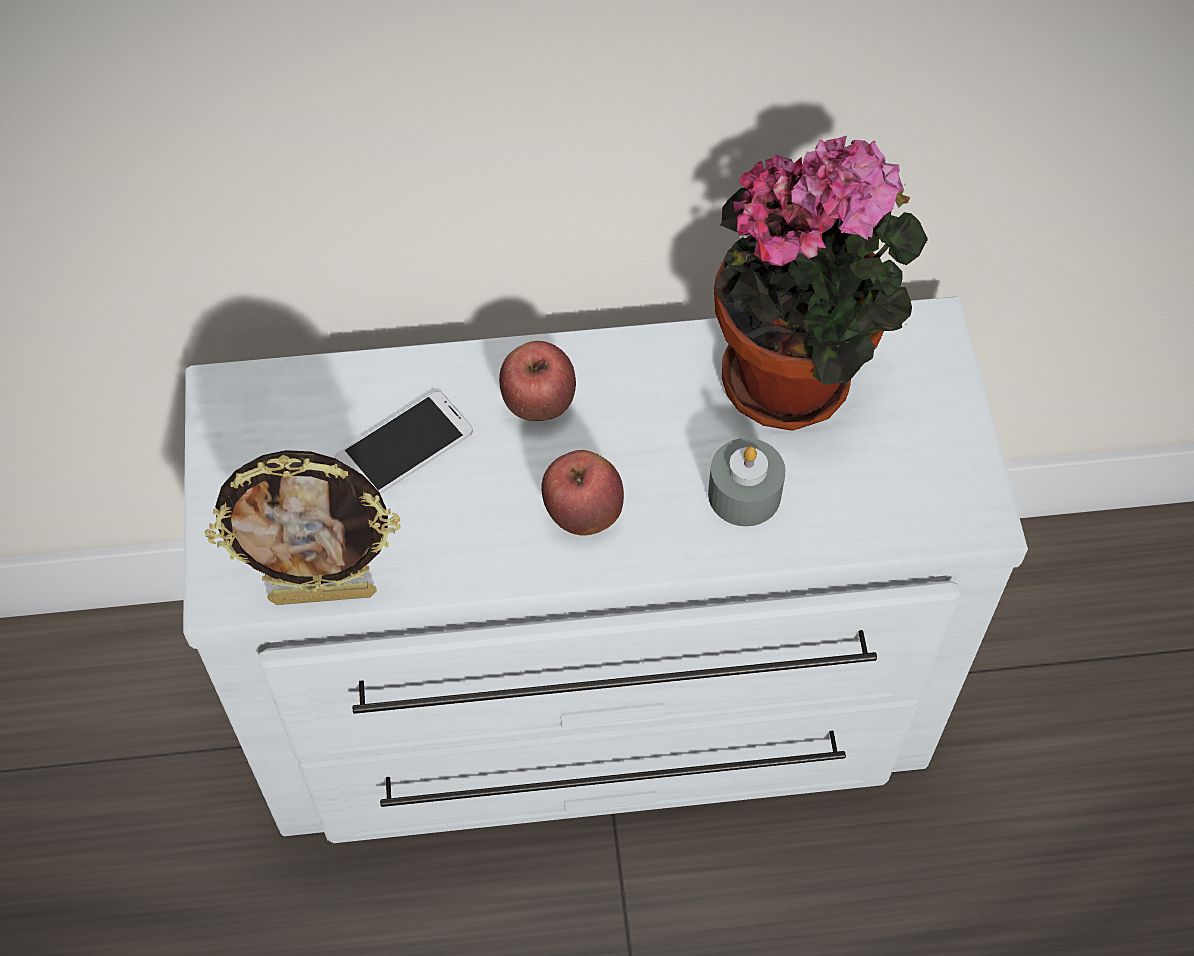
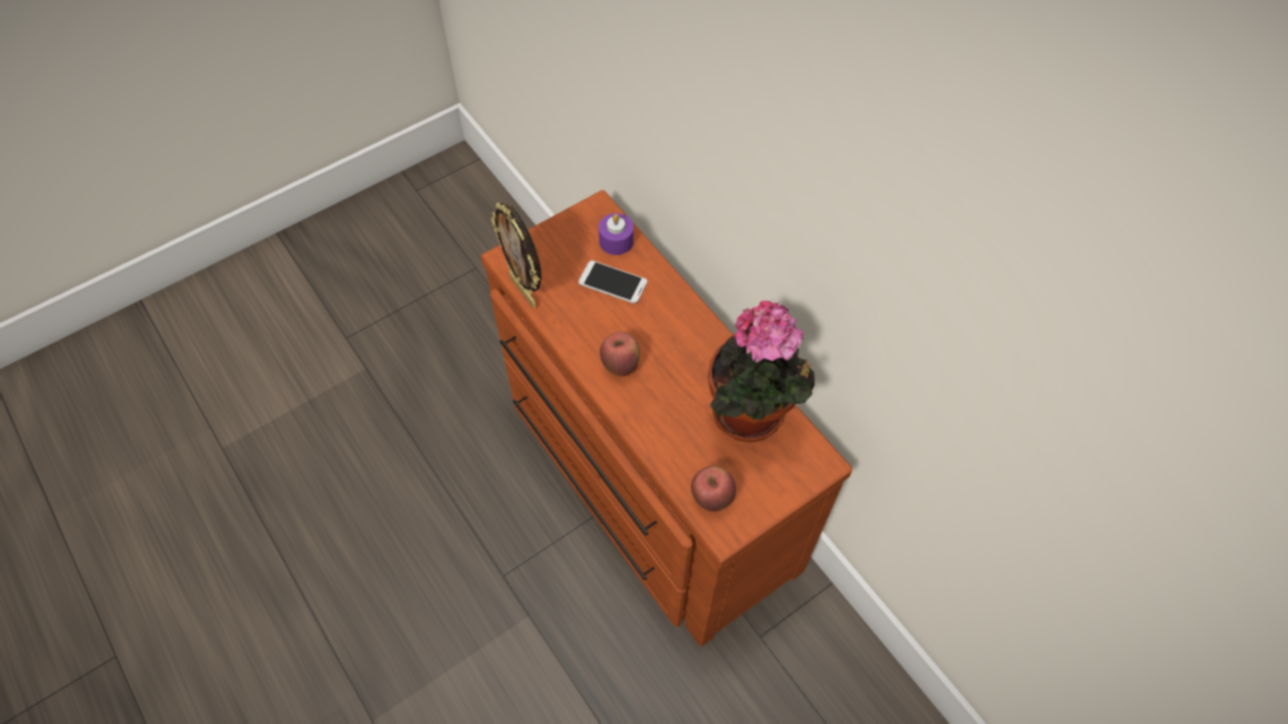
camera: 60 degrees right, 0 degrees up
white dresser [183,296,1028,843] -> brown dresser [481,190,852,646]
apple [499,341,576,421] -> apple moved to [691,466,736,512]
grey candle [708,438,785,526] -> none
none -> purple candle [599,213,634,255]

